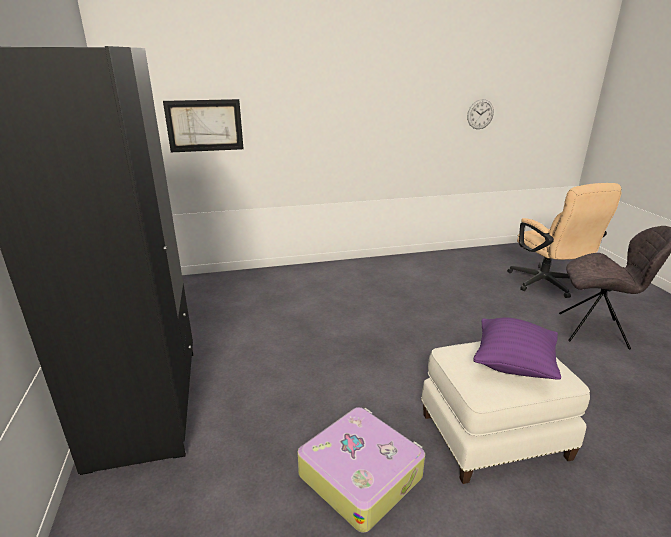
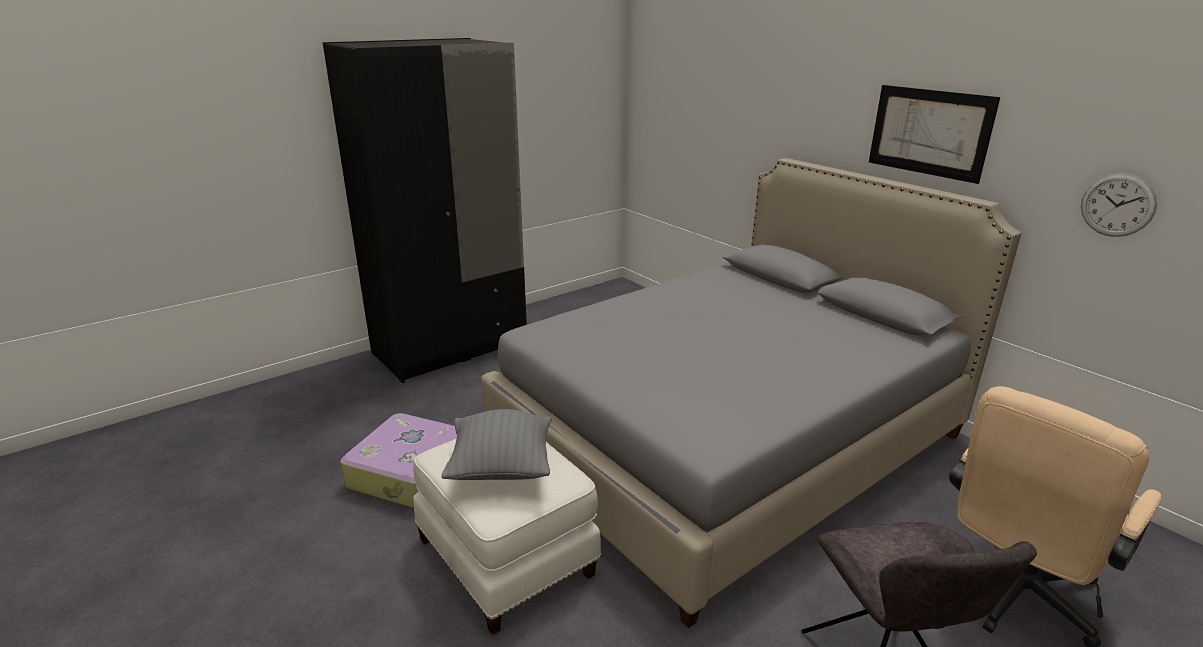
camera: 65 degrees right, 0 degrees up
picture [163,99,244,152] -> picture moved to [869,85,1000,184]
purple pillow [473,318,561,379] -> grey pillow [442,409,552,480]
none -> grey bed [481,158,1021,628]

